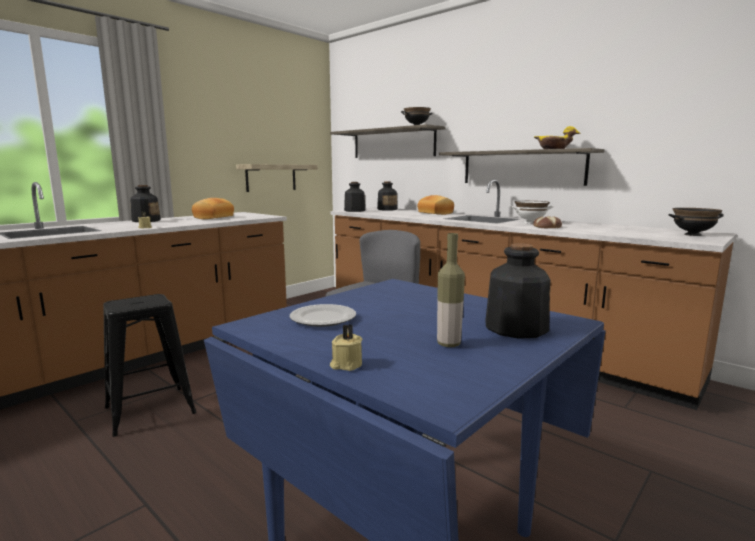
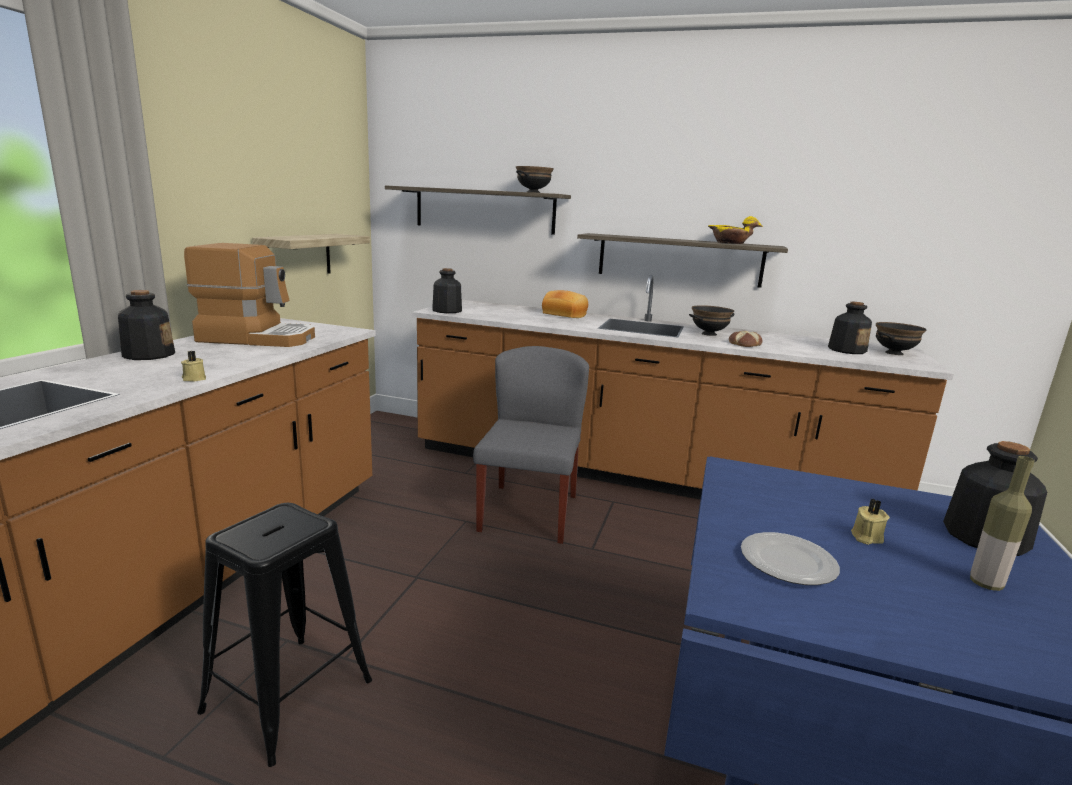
camera: 25 degrees left, 5 degrees up
bread [192,198,234,219] -> coffee machine [184,243,315,347]
beige candle [330,324,362,371] -> beige candle moved to [851,499,890,545]
bottle [377,181,397,211] -> bottle moved to [828,302,872,354]
white bowl [510,201,554,223] -> black bowl [689,305,734,336]

